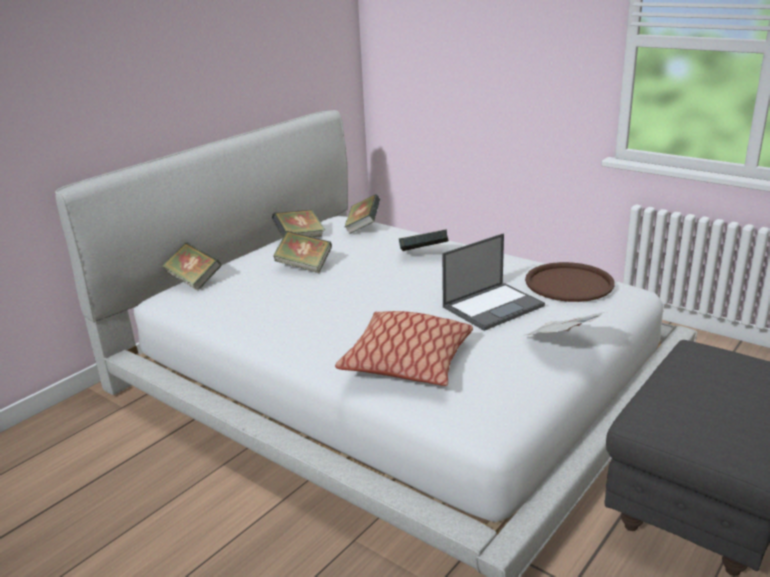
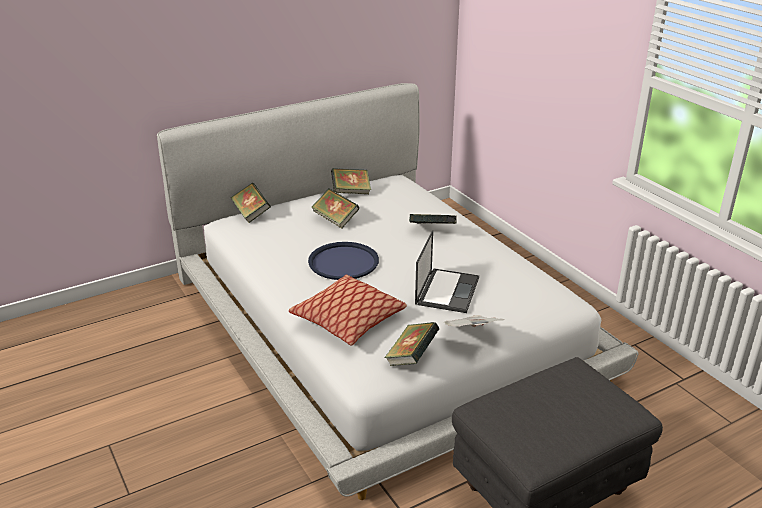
camera: 20 degrees right, 5 degrees up
book [344,194,380,234] -> book moved to [385,322,439,366]
laptop [442,233,545,331] -> laptop turned 60 degrees counterclockwise [415,230,479,313]
brown tray [525,262,615,302] -> none
none -> blue tray [308,242,379,280]

